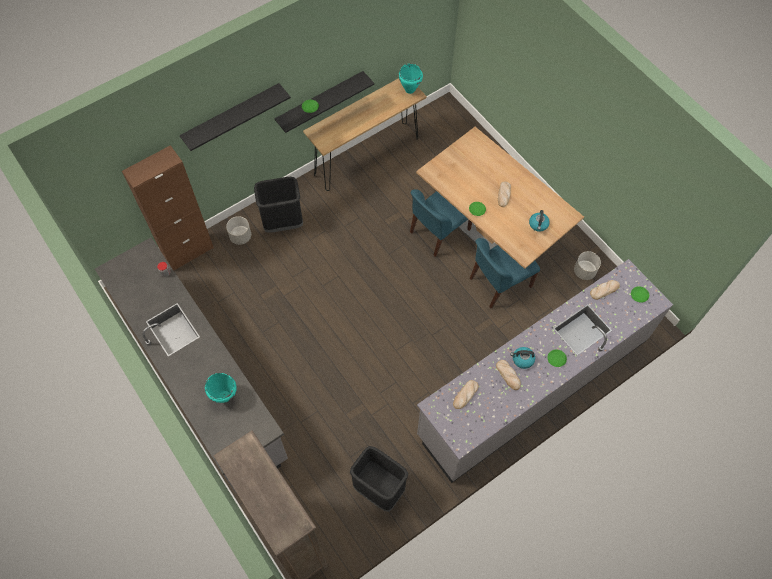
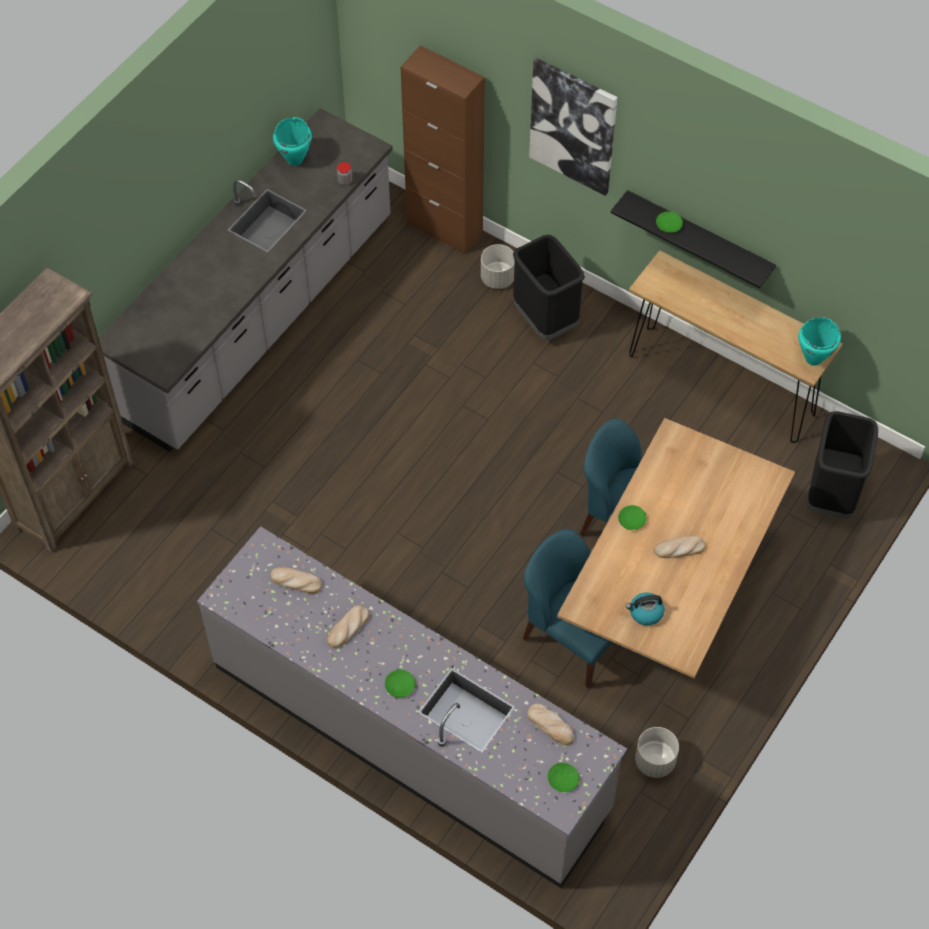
camera: 70 degrees right, 5 degrees down
black shelf [180,83,291,151] -> picture [529,58,617,195]
turquoise cooking pot [205,373,237,403] -> turquoise cooking pot moved to [273,117,312,166]
black trash can [350,446,408,512] -> black trash can moved to [807,411,878,519]
kettle [510,347,535,369] -> none

